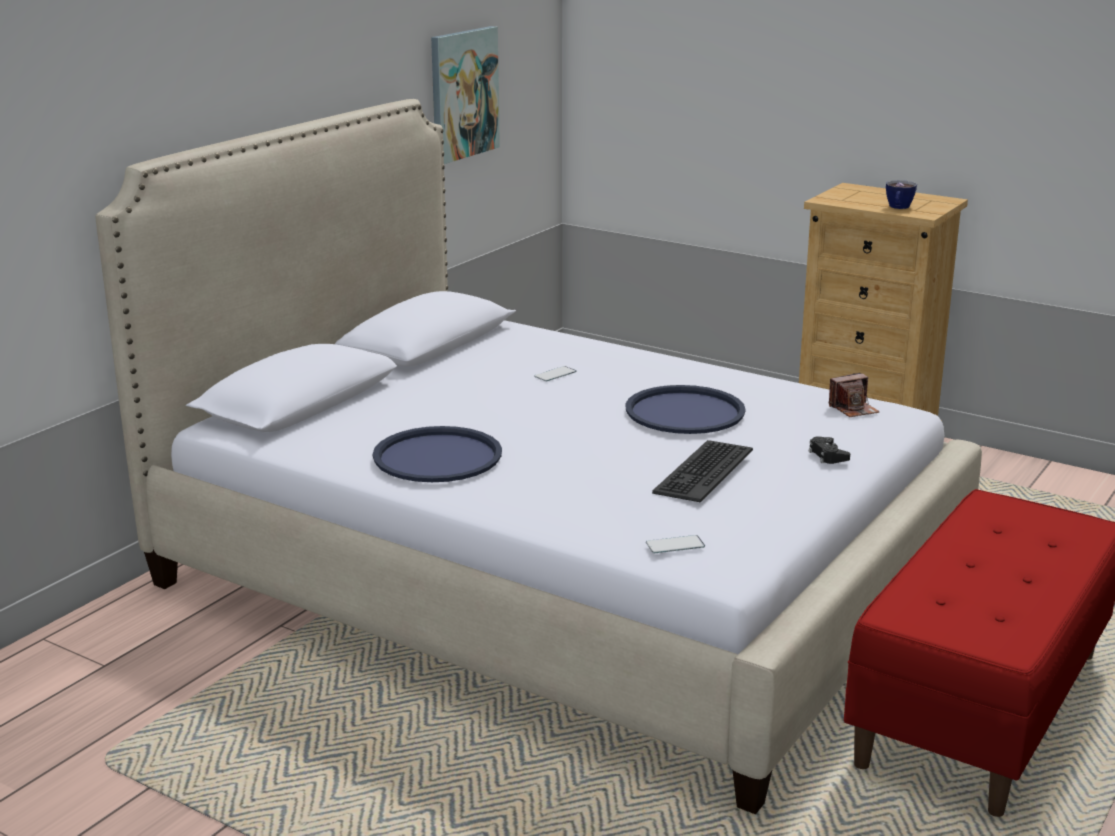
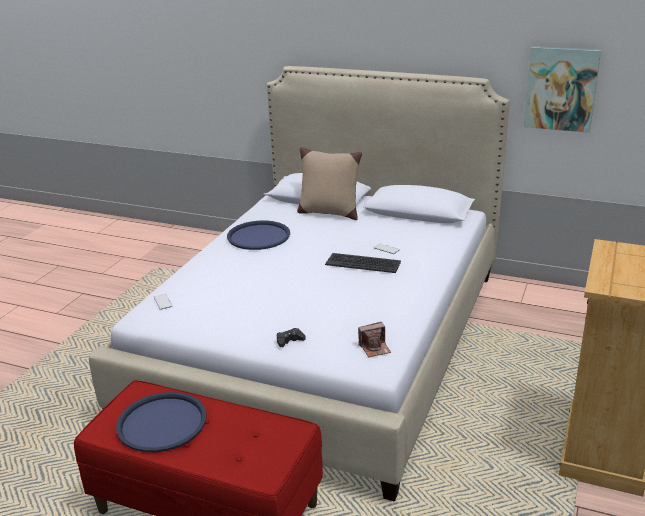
camera: 80 degrees right, 5 degrees up
blue tray [625,385,746,434] -> blue tray moved to [116,392,207,452]
keyboard [652,440,753,503] -> keyboard moved to [325,253,401,273]
camera [829,373,879,417] -> camera turned 75 degrees counterclockwise [358,322,391,357]
cup [886,180,917,209] -> none
none -> beige pillow [297,147,362,220]

